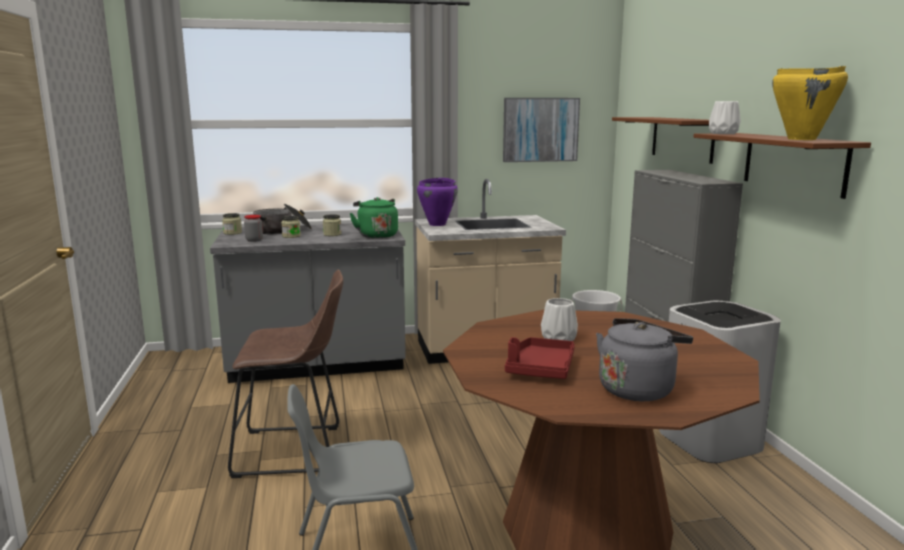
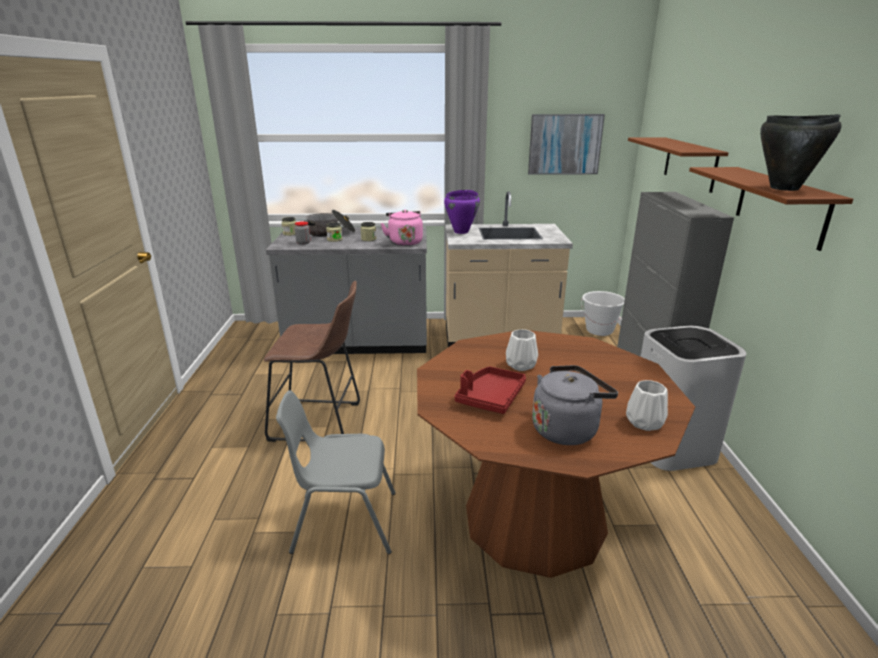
camera: 10 degrees right, 10 degrees up
green kettle [350,197,398,238] -> pink kettle [381,210,423,246]
white vase [709,101,741,134] -> white vase moved to [626,380,668,431]
yellow cooking pot [772,66,848,140] -> black cooking pot [760,114,842,191]

